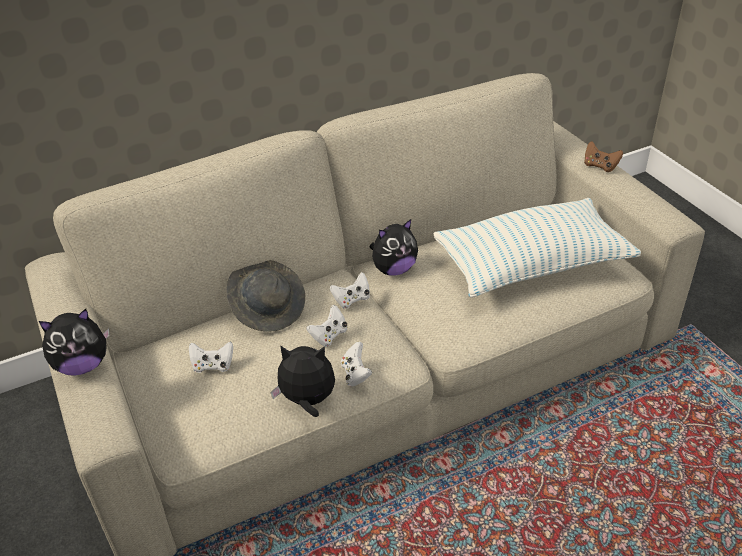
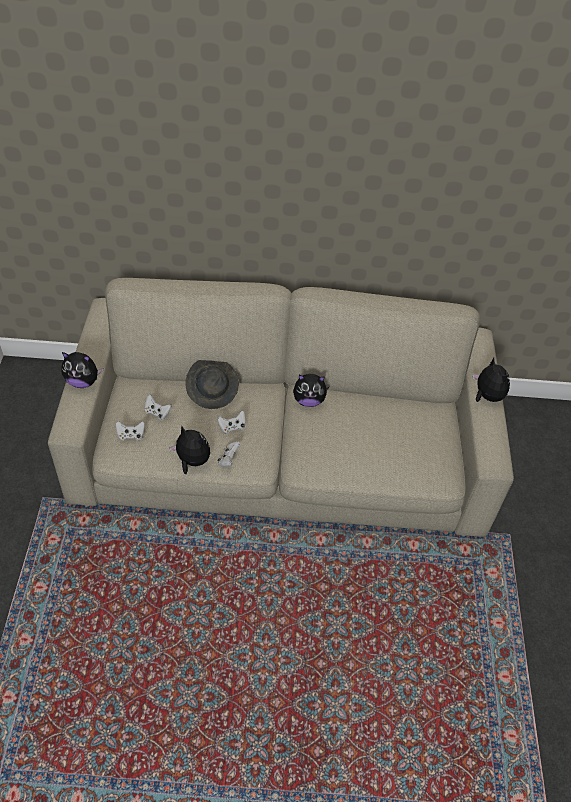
camera: 25 degrees right, 10 degrees up
white game controller [330,272,370,309] -> white game controller moved to [116,421,145,441]
pillow [433,198,641,298] -> none
brown game controller [584,141,623,172] -> plush toy [472,358,510,402]

